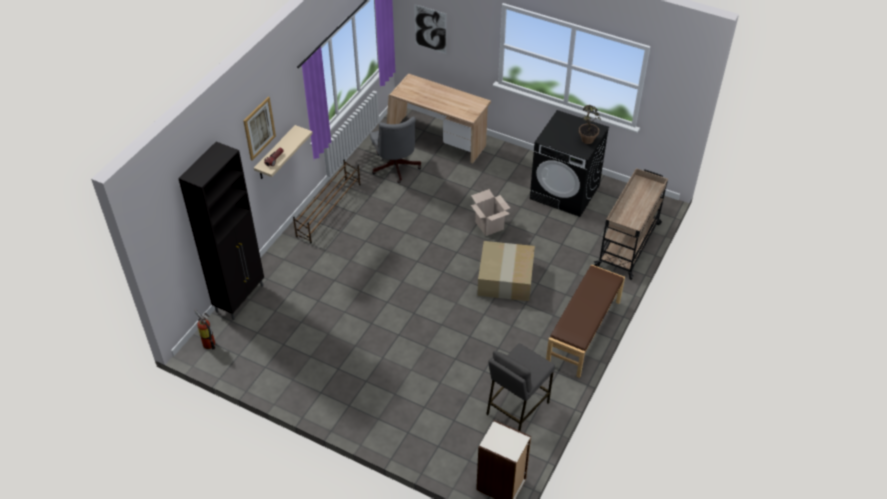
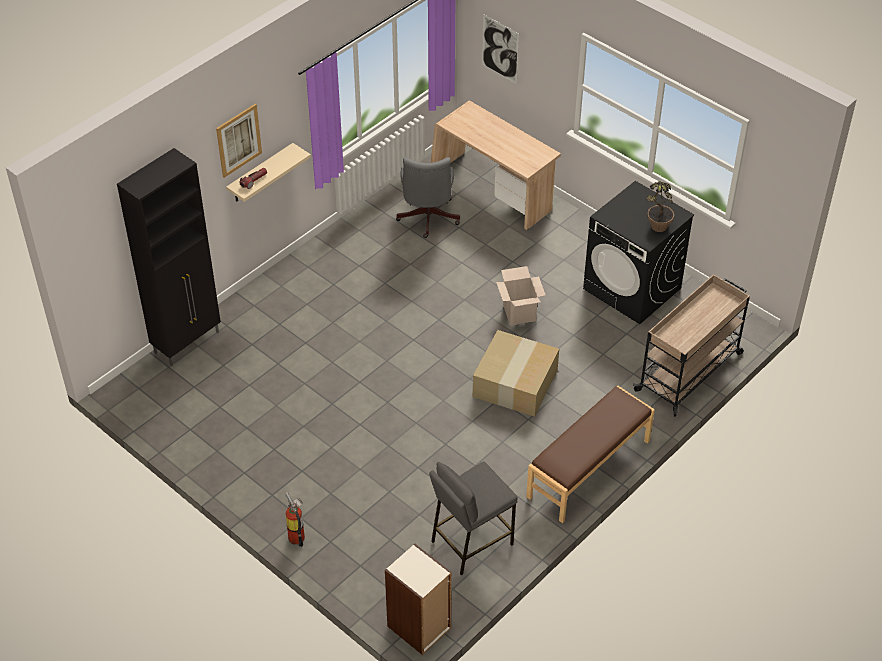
camera: 15 degrees right, 0 degrees up
fire extinguisher [194,310,215,350] -> fire extinguisher moved to [285,492,305,547]
brown shoe rack [293,159,361,243] -> none

